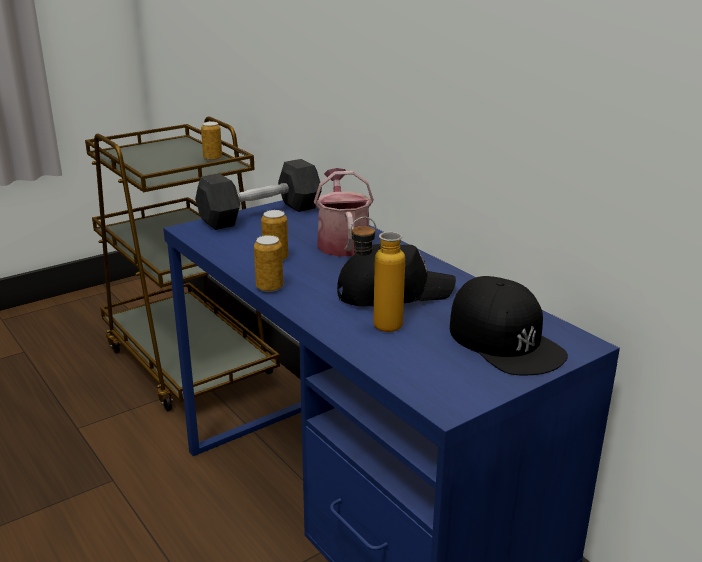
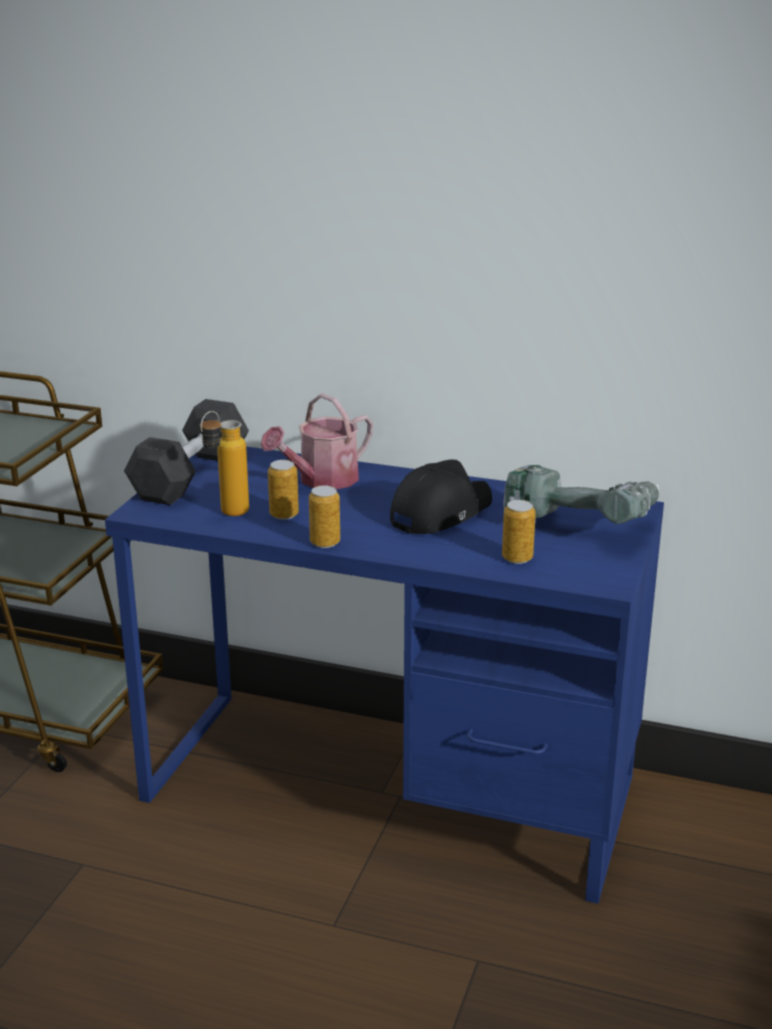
camera: 35 degrees left, 0 degrees up
can [201,122,222,161] -> can moved to [502,500,536,564]
watering can [314,168,374,257] -> watering can turned 90 degrees counterclockwise [261,393,373,489]
bottle [350,217,405,332] -> bottle moved to [200,411,249,516]
black cap [450,276,568,375] -> power drill [503,465,659,524]

